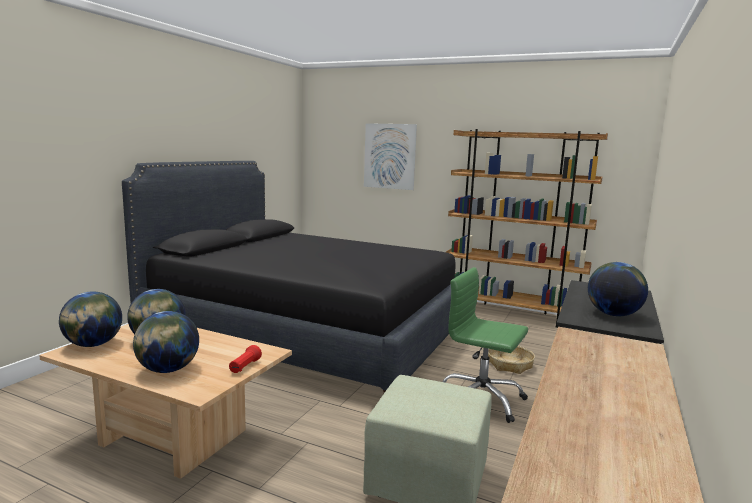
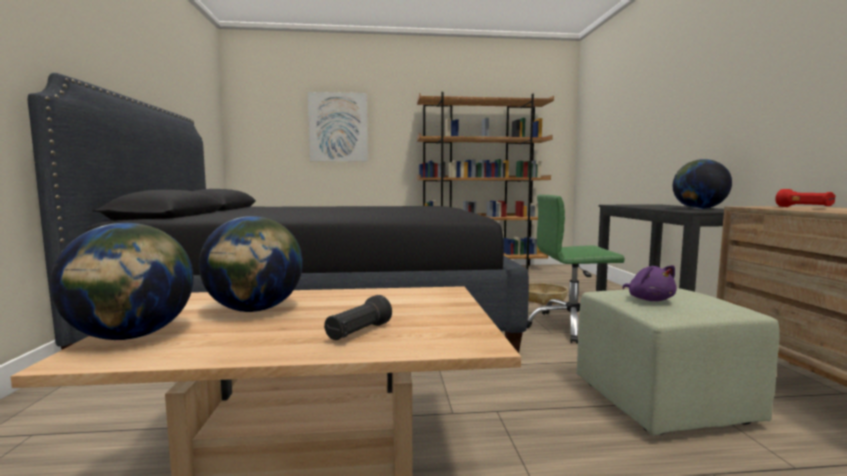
camera: 30 degrees left, 5 degrees down
globe [133,311,199,373] -> black flashlight [324,295,392,340]
red flashlight [229,345,262,373] -> red flashlight moved to [775,189,835,207]
none -> purple plush toy [623,265,677,301]

